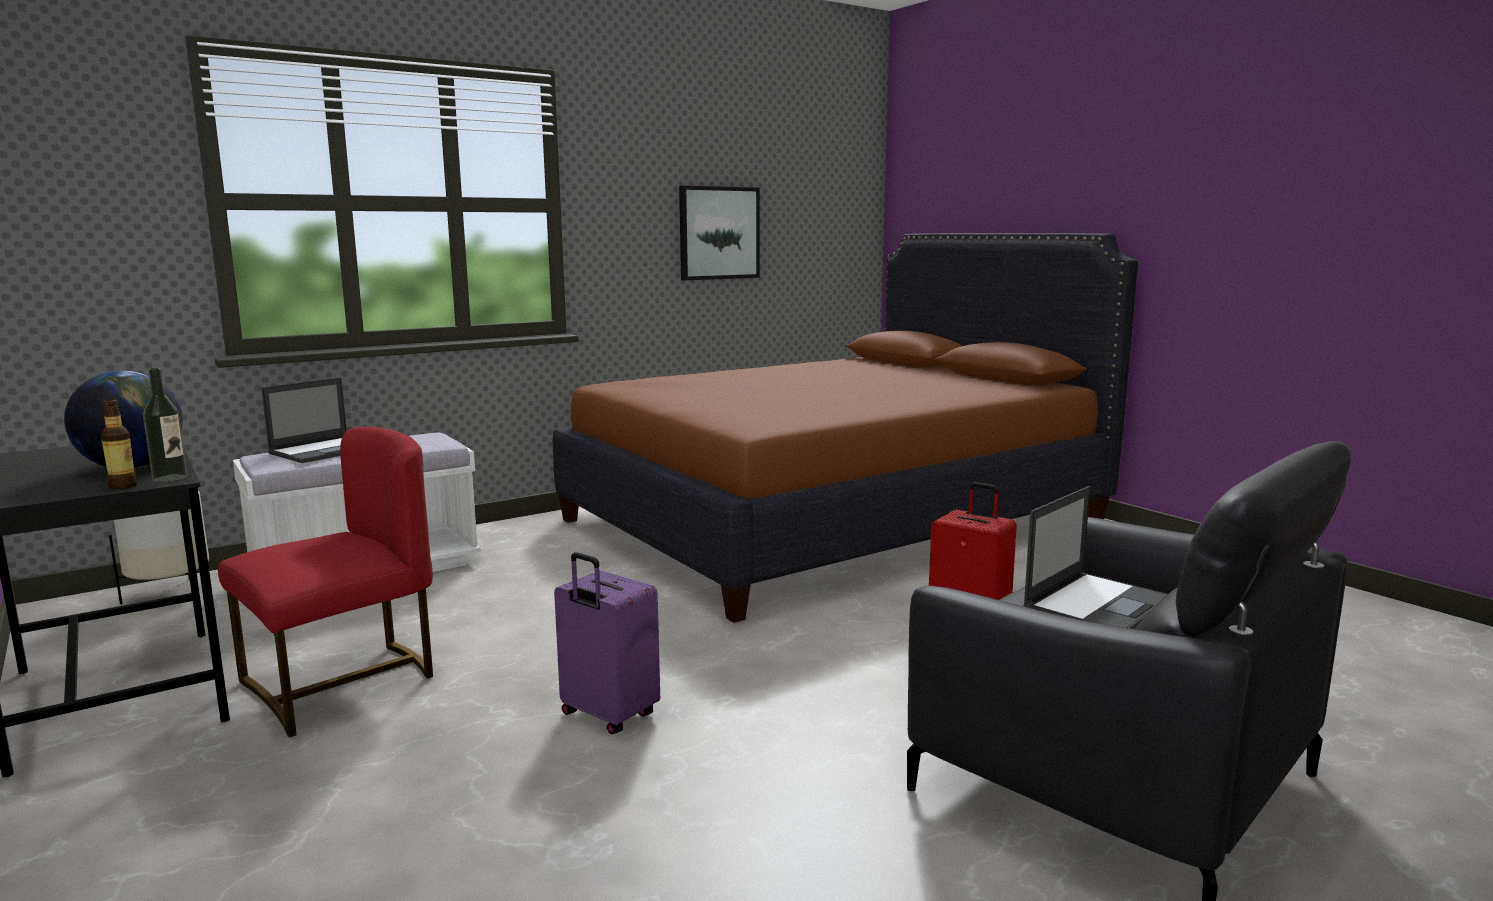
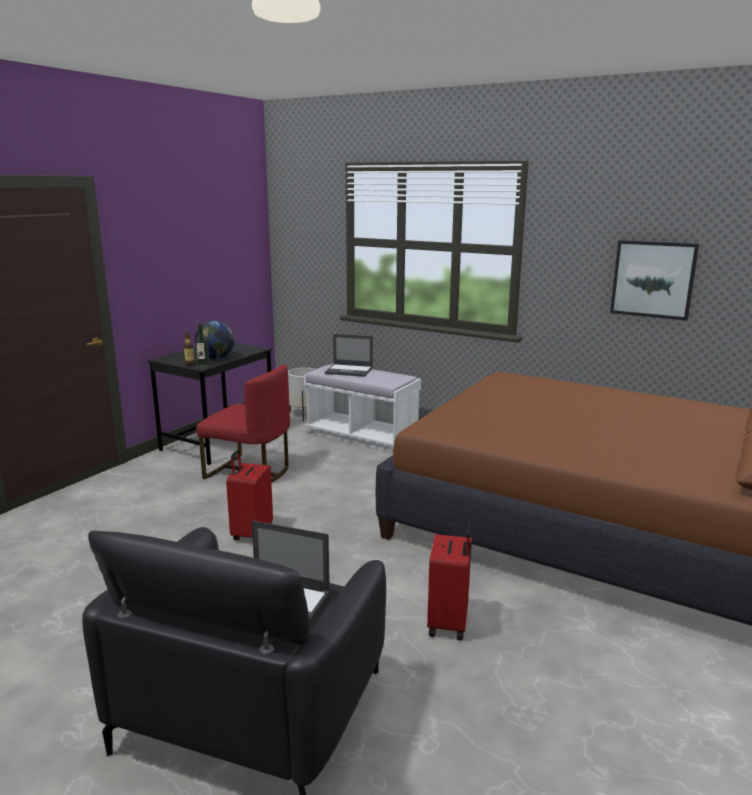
camera: 65 degrees right, 5 degrees up
purple suitcase [554,552,660,734] -> red suitcase [226,449,273,540]

